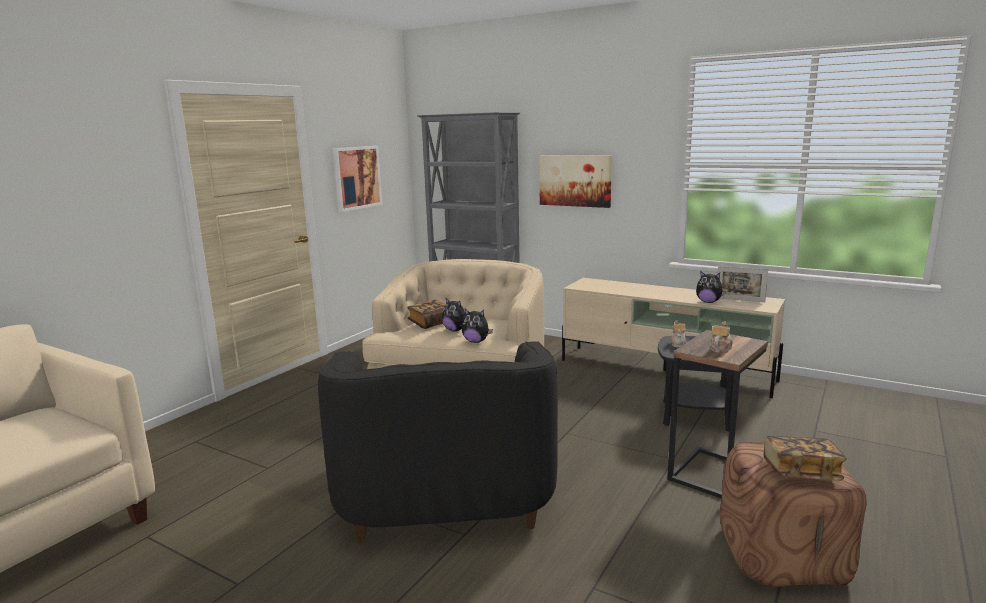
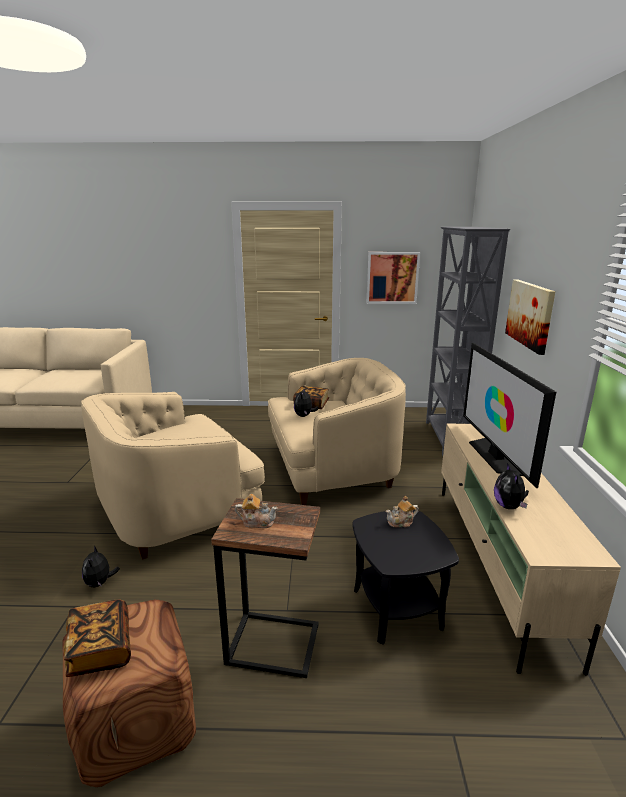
camera: 60 degrees right, 5 degrees up
black armchair [318,341,558,542] -> beige armchair [81,392,265,560]
plush toy [462,309,493,343] -> plush toy moved to [82,546,120,587]
picture frame [718,266,768,302] -> none
none -> television [463,343,556,488]

